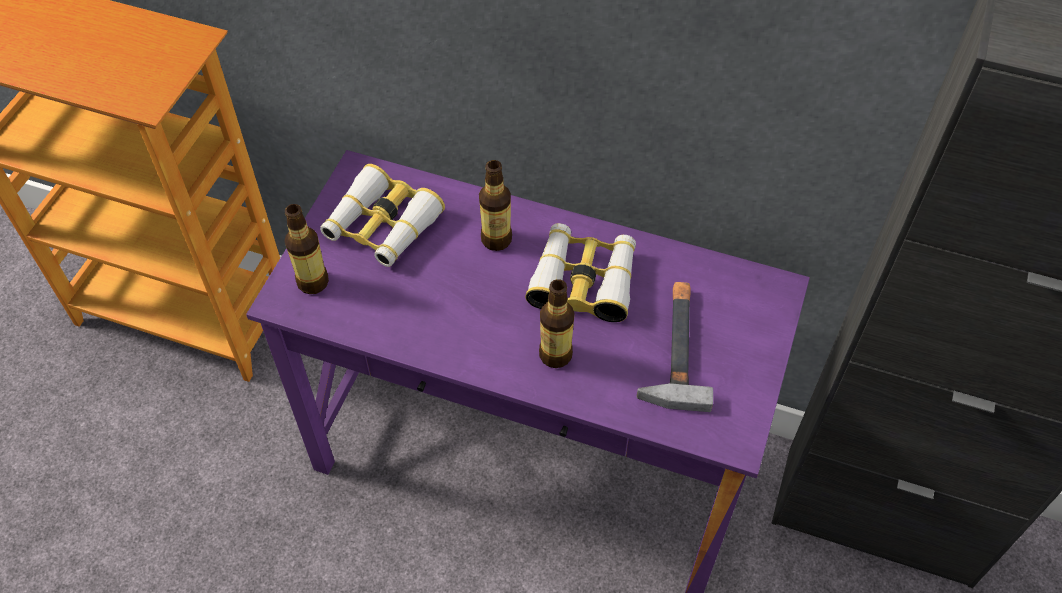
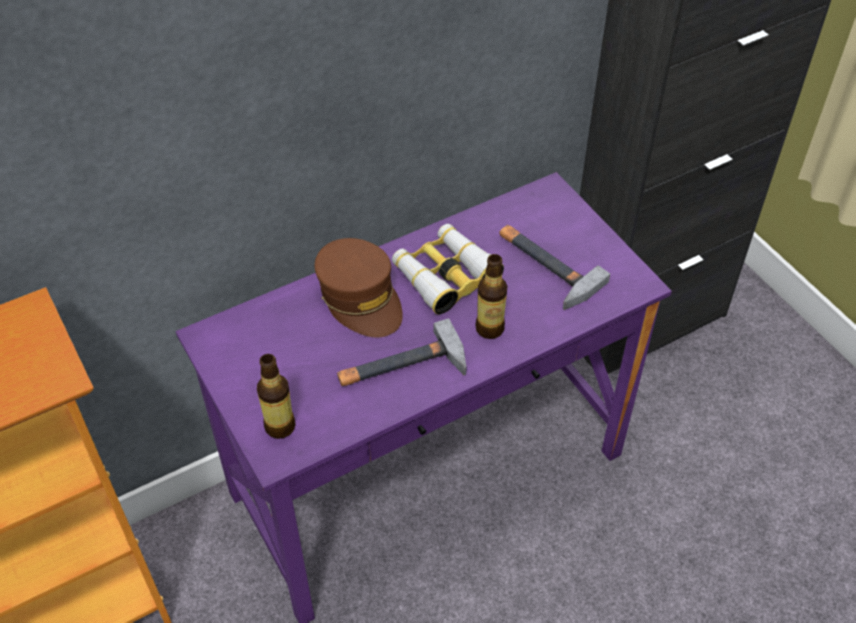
camera: 50 degrees left, 5 degrees down
binoculars [320,164,445,267] -> none
bottle [479,160,512,251] -> brown cap [315,238,403,338]
none -> hammer [337,318,467,386]

